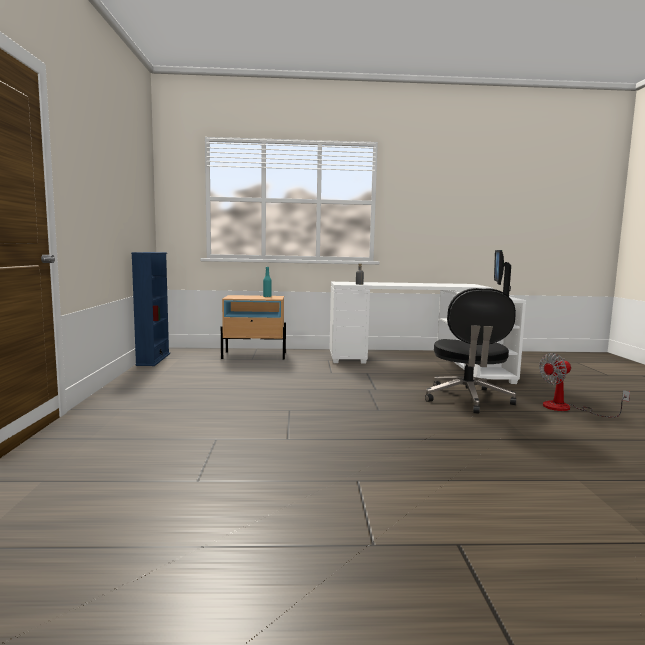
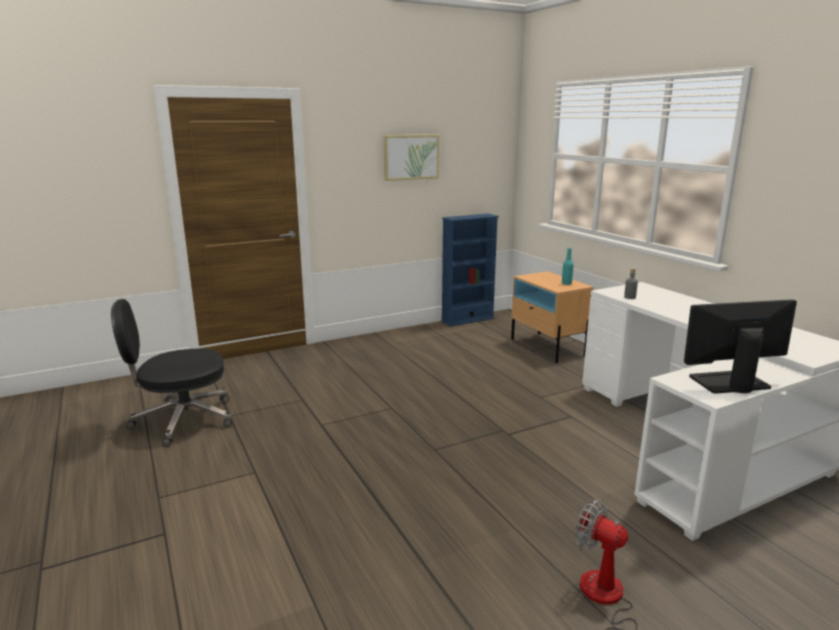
camera: 65 degrees right, 10 degrees up
black office chair [425,288,517,414] -> black office chair moved to [111,299,232,447]
none -> picture [383,134,439,181]

